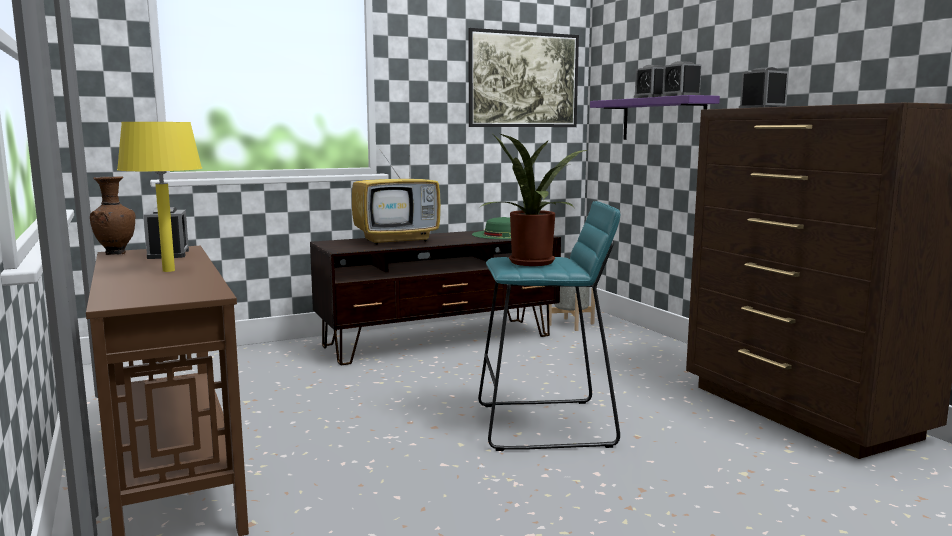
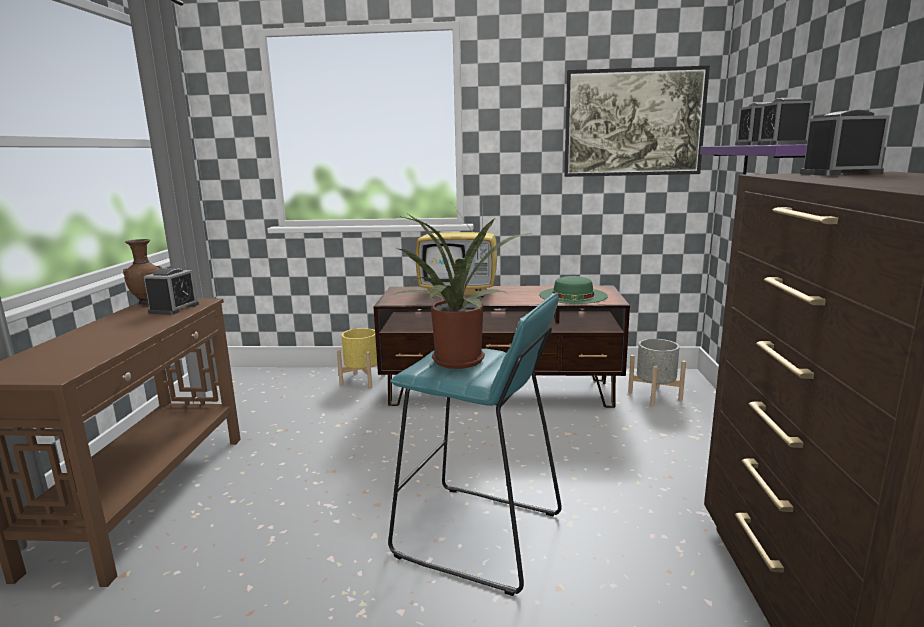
camera: 30 degrees right, 5 degrees up
yellow table lamp [117,122,202,272] -> none
none -> yellow planter [337,328,385,389]

